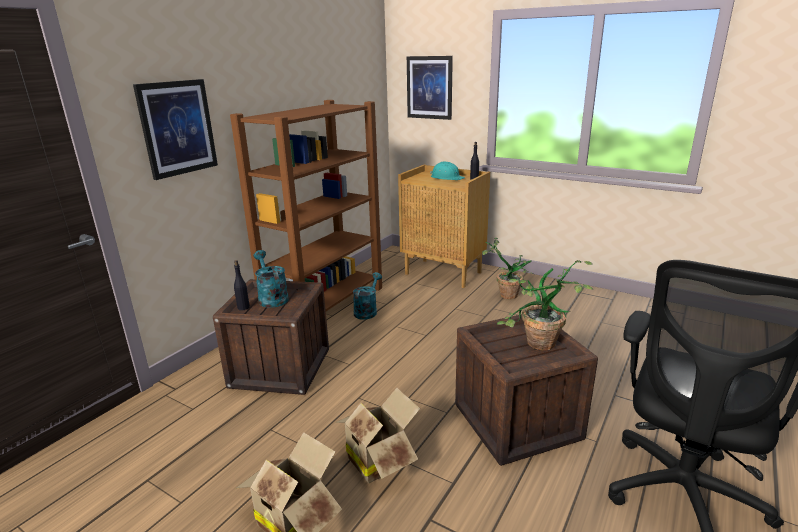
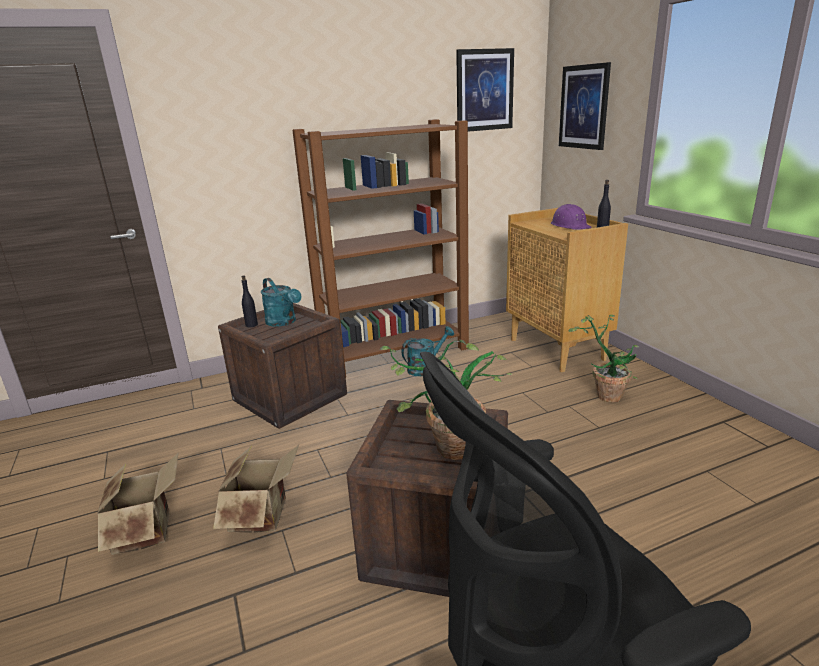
camera: 35 degrees right, 0 degrees up
picture [133,79,218,180] -> picture moved to [456,48,514,132]
turquoise watering can [253,250,289,308] -> turquoise watering can turned 135 degrees clockwise [261,278,301,327]
turquoise hard hat [430,162,465,180] -> purple hard hat [551,204,592,230]

